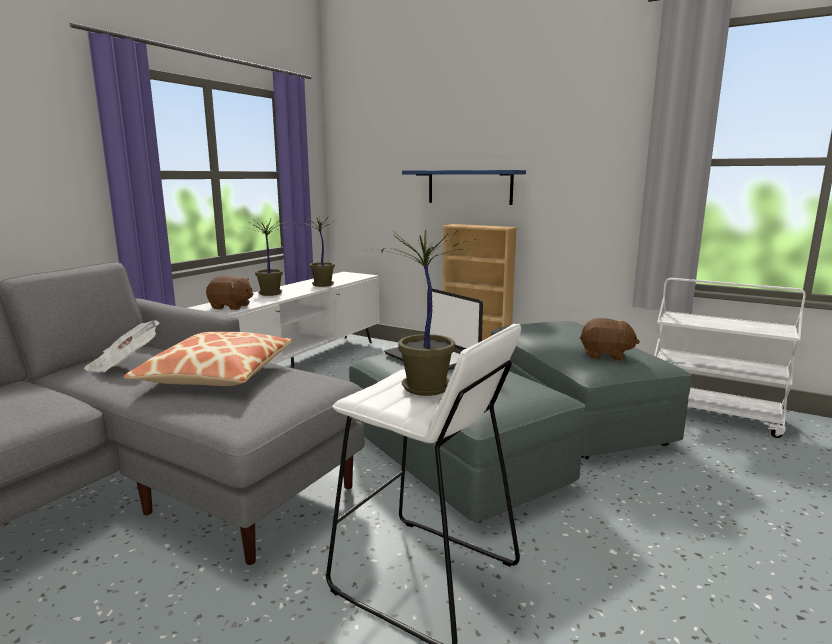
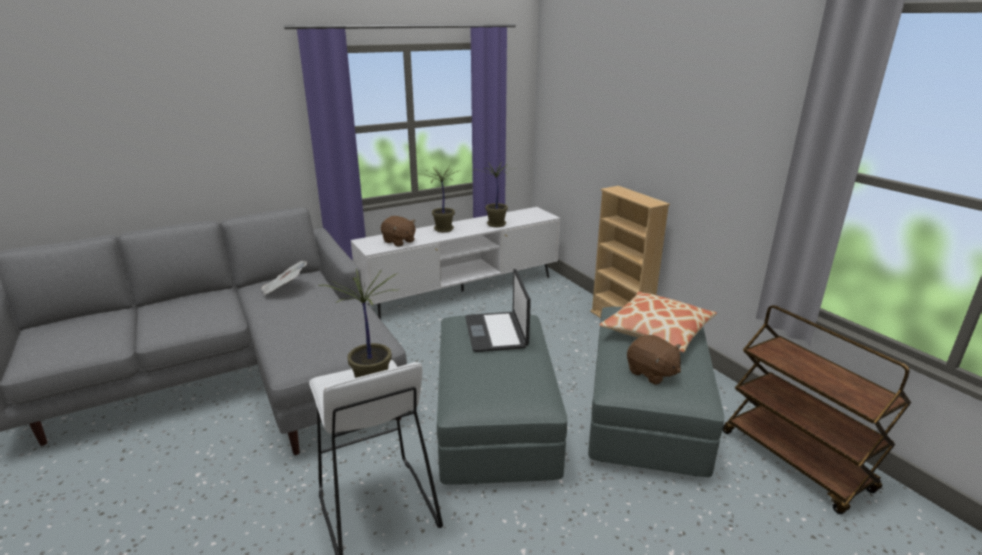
camera: 30 degrees right, 10 degrees up
pillow [123,332,293,386] -> pillow moved to [599,292,717,353]
blue shelf [402,170,526,205] -> none
white cart [654,278,806,438] -> brown cart [723,305,911,514]

